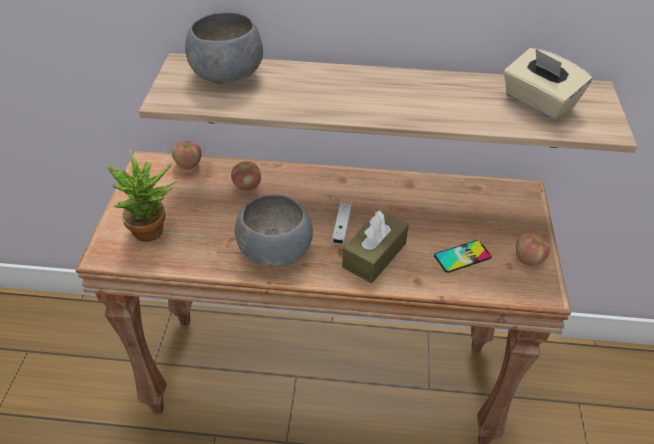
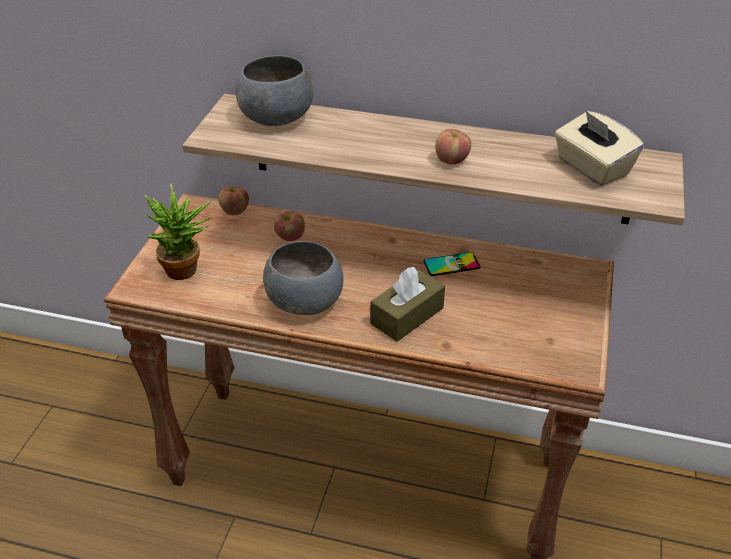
camera: 10 degrees right, 5 degrees down
white game controller [332,202,352,244] -> none
phone [434,240,492,273] -> phone moved to [423,252,480,276]
apple [516,232,550,266] -> apple moved to [435,129,471,164]

